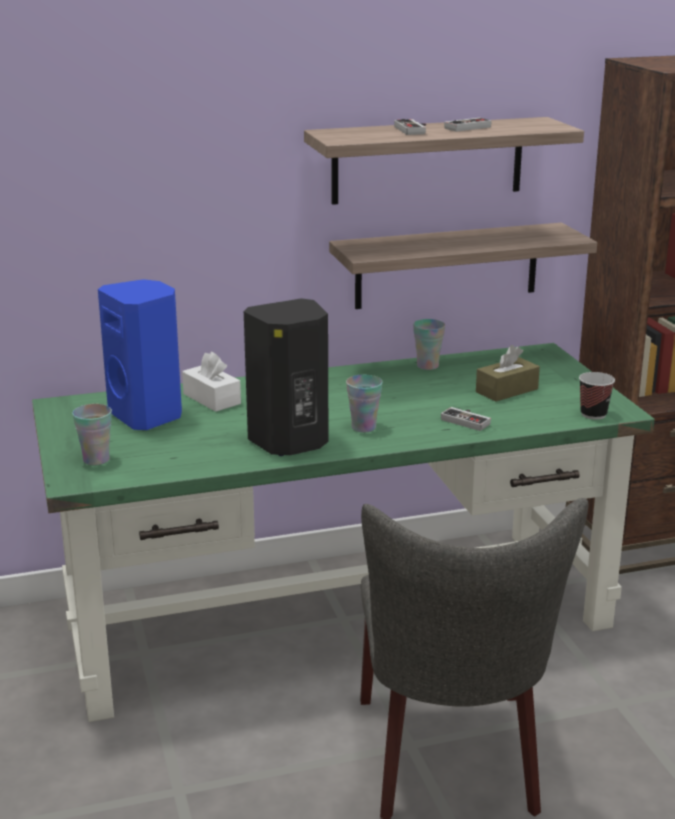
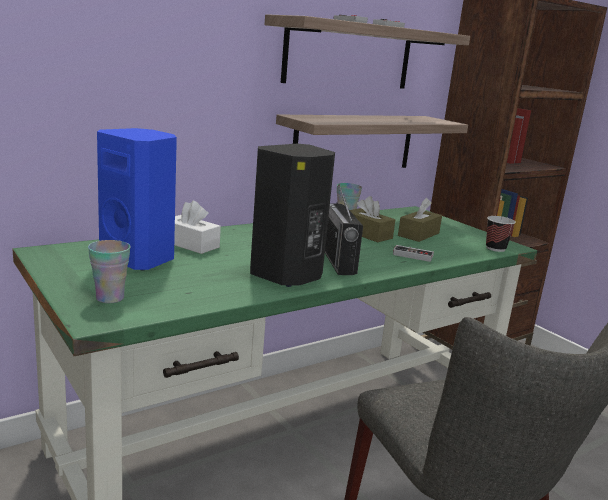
camera: 20 degrees left, 5 degrees down
cup [346,375,383,432] -> radio [325,185,363,275]
none -> brown tissue box [350,196,395,242]

